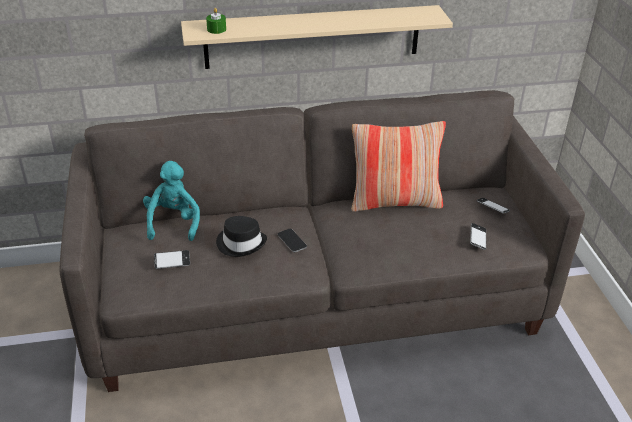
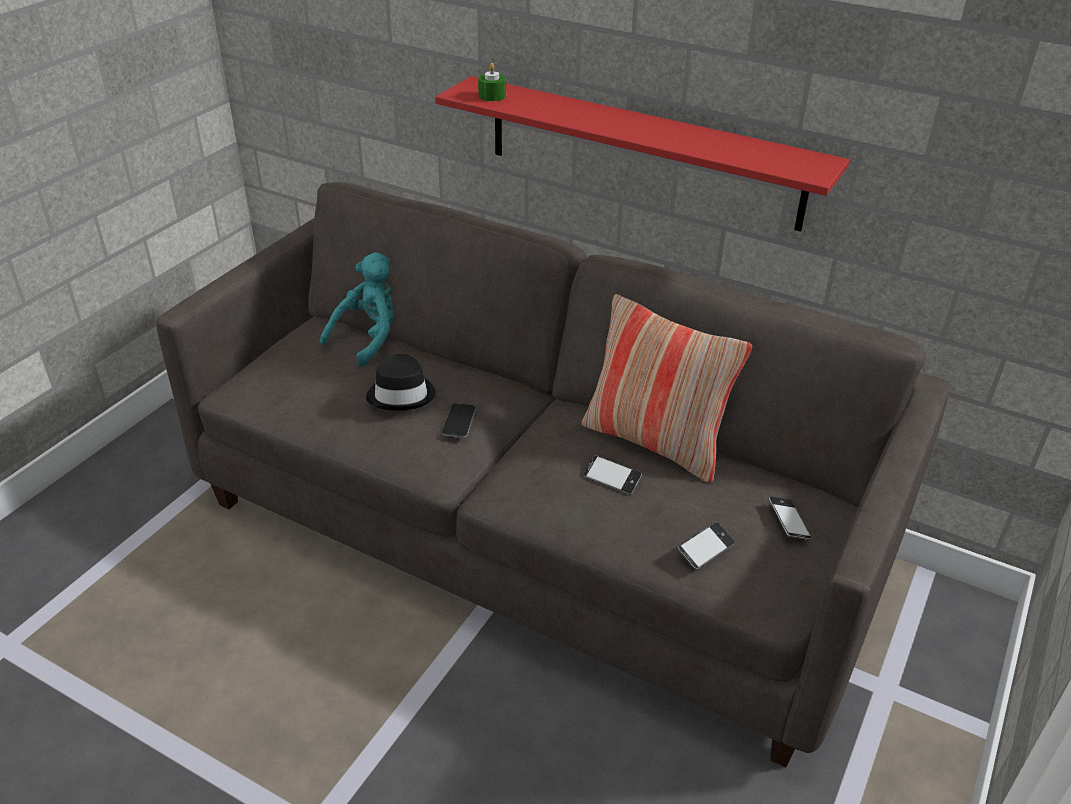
camera: 40 degrees right, 0 degrees up
phone [154,250,190,269] -> phone moved to [584,455,642,495]
beige shelf [181,5,453,69] -> red shelf [435,76,850,232]

